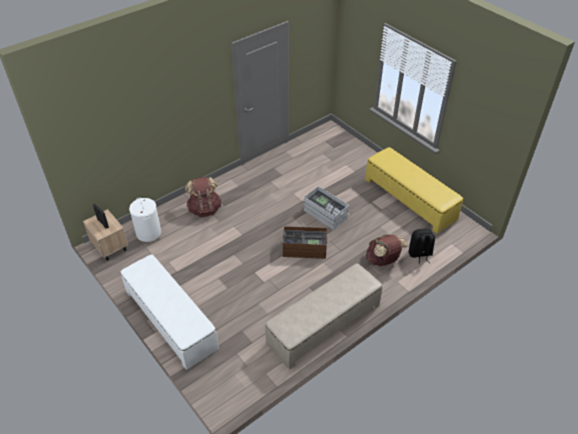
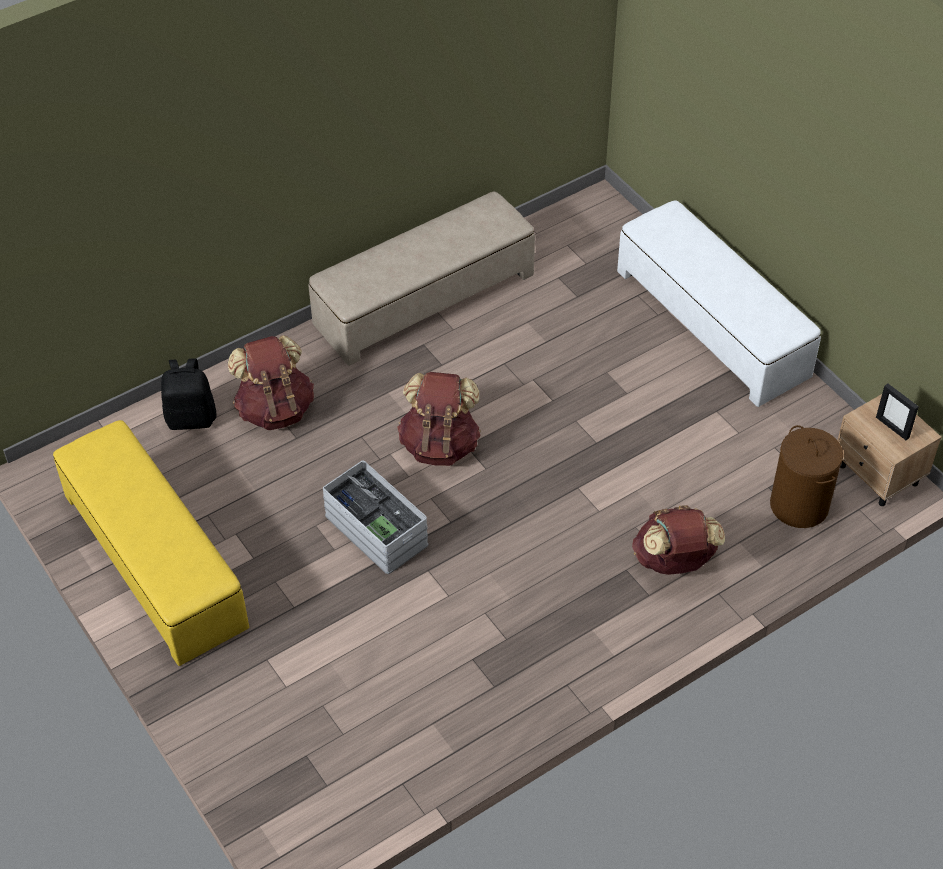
camera: 175 degrees left, 5 degrees up
white laundry basket [129,198,161,242] -> brown laundry basket [770,425,843,528]
brown storage box [283,226,327,259] -> brown backpack [397,372,481,466]

